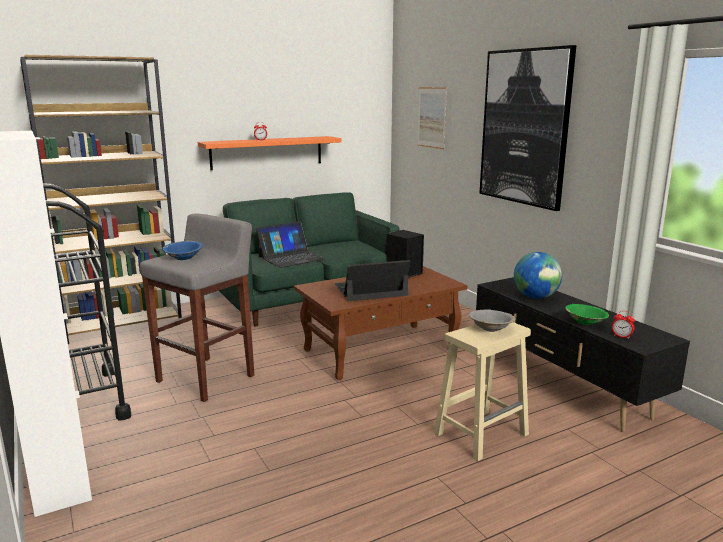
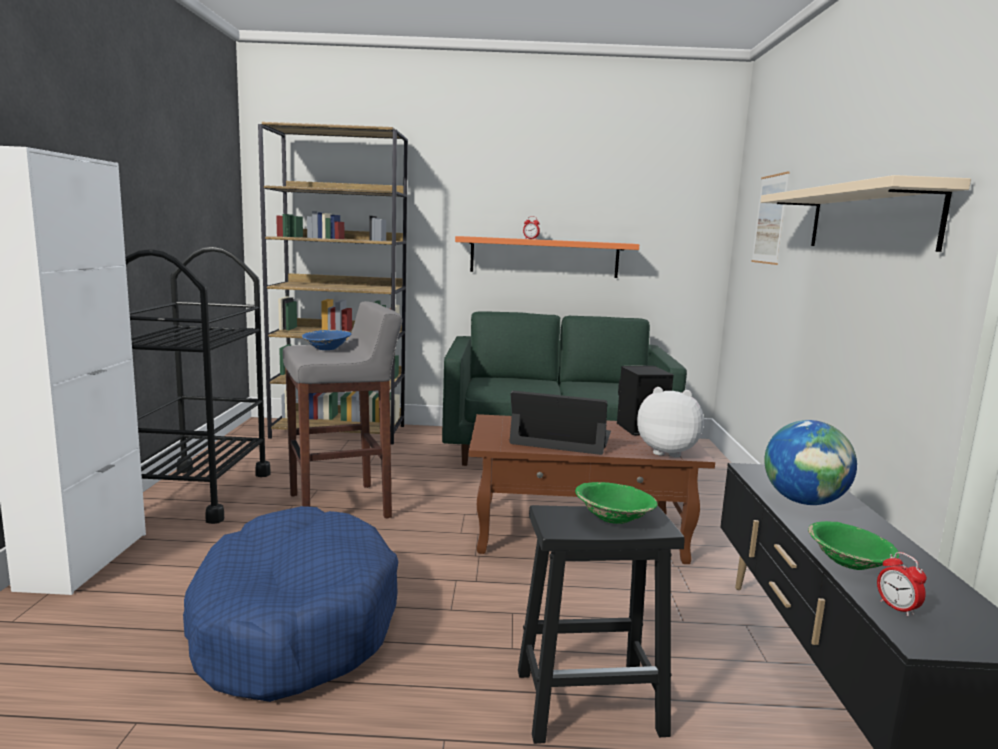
camera: 30 degrees right, 5 degrees down
laptop [256,221,326,268] -> none
beige stool [434,322,531,461] -> black stool [518,505,685,744]
grey bowl [469,309,516,332] -> green bowl [575,482,658,524]
picture [479,45,576,211] -> beige shelf [760,175,971,252]
none -> blue dog bed [183,506,398,702]
none -> plush toy [637,387,704,458]

